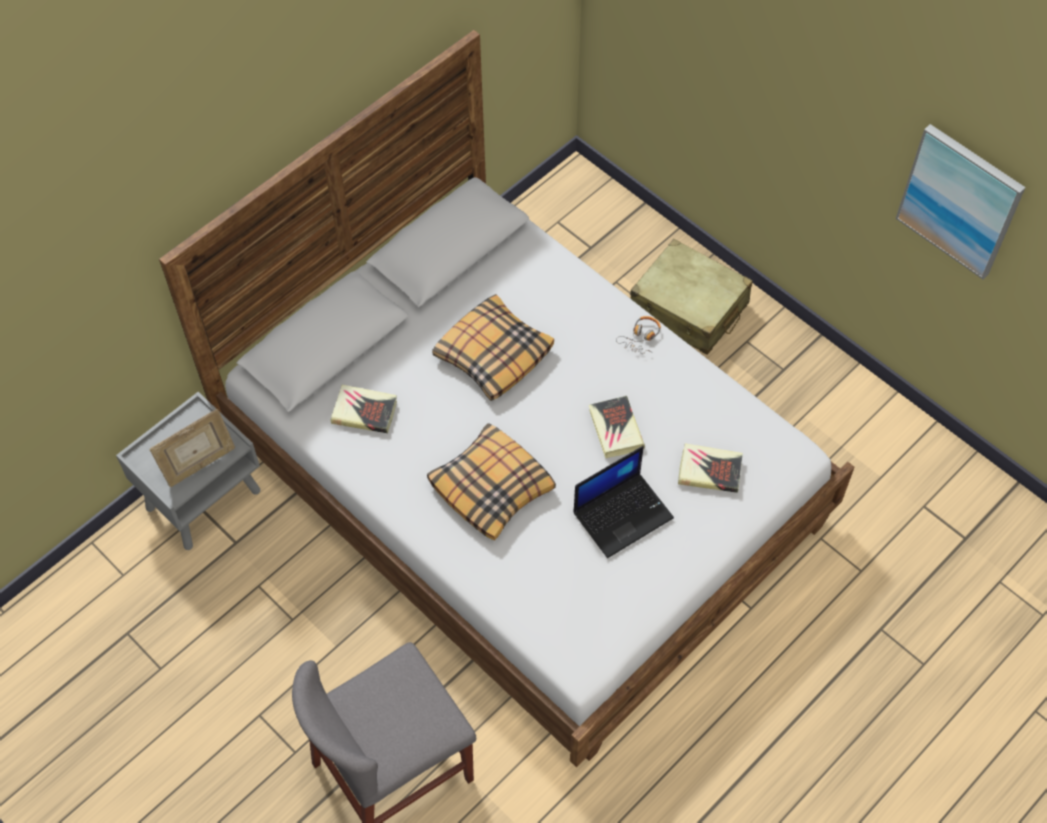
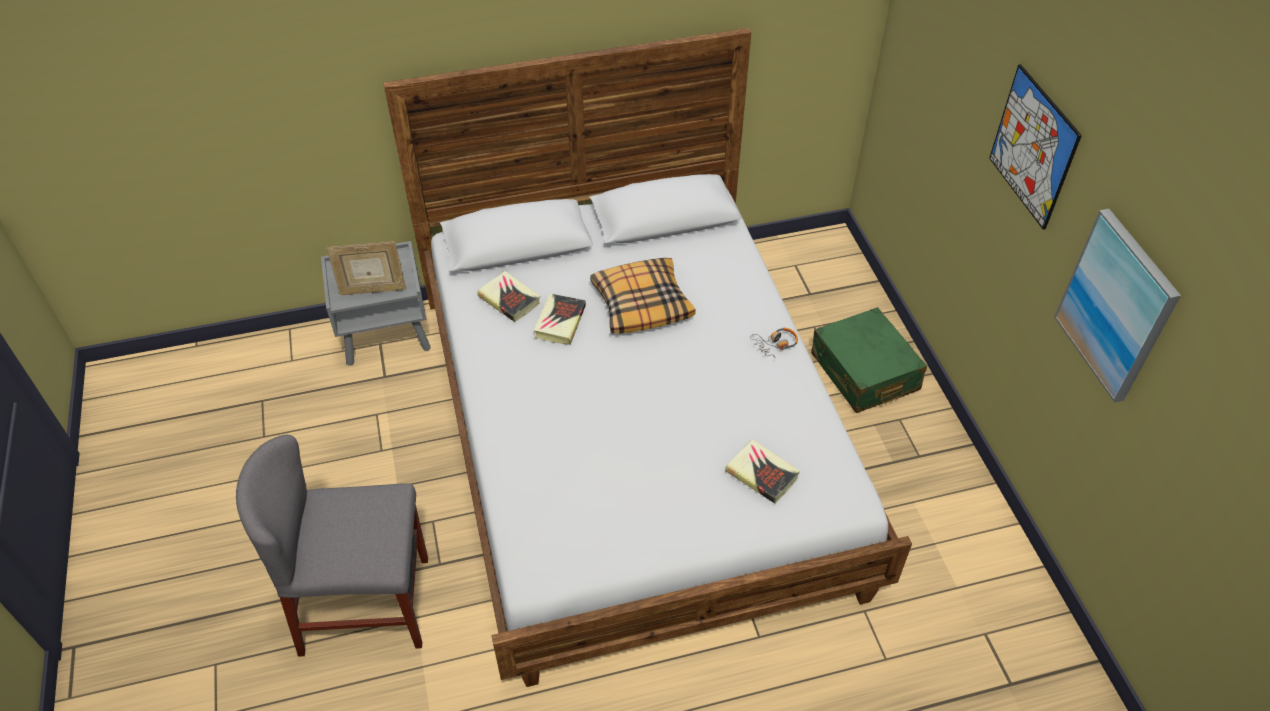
camera: 30 degrees right, 10 degrees down
pillow [427,423,556,541] -> none
laptop [573,446,674,558] -> none
book [589,396,645,458] -> book moved to [533,294,586,345]
beige suitcase [630,239,753,354] -> green suitcase [811,307,927,413]
none -> picture [989,64,1082,230]

